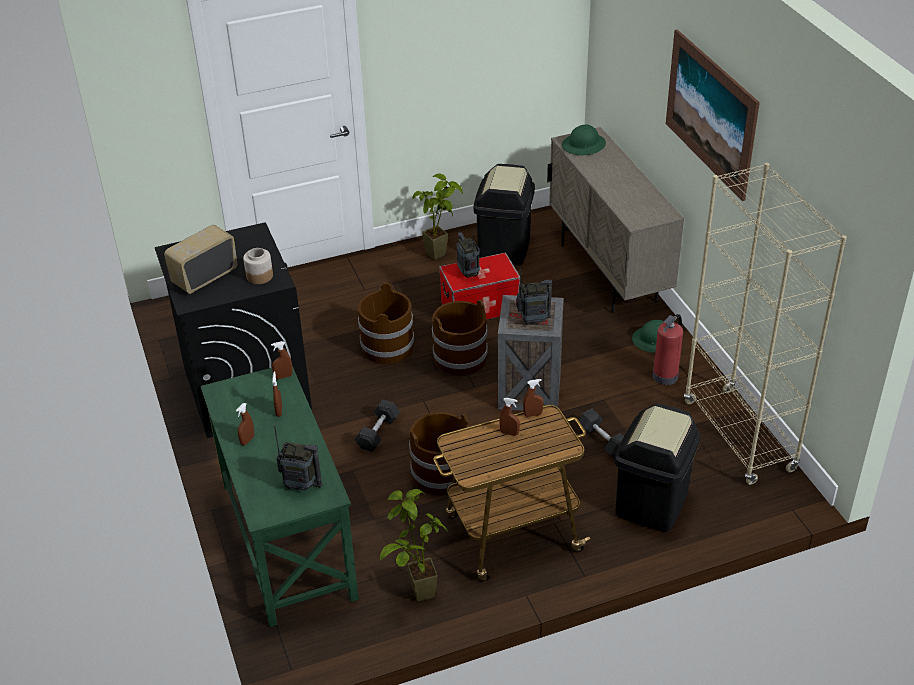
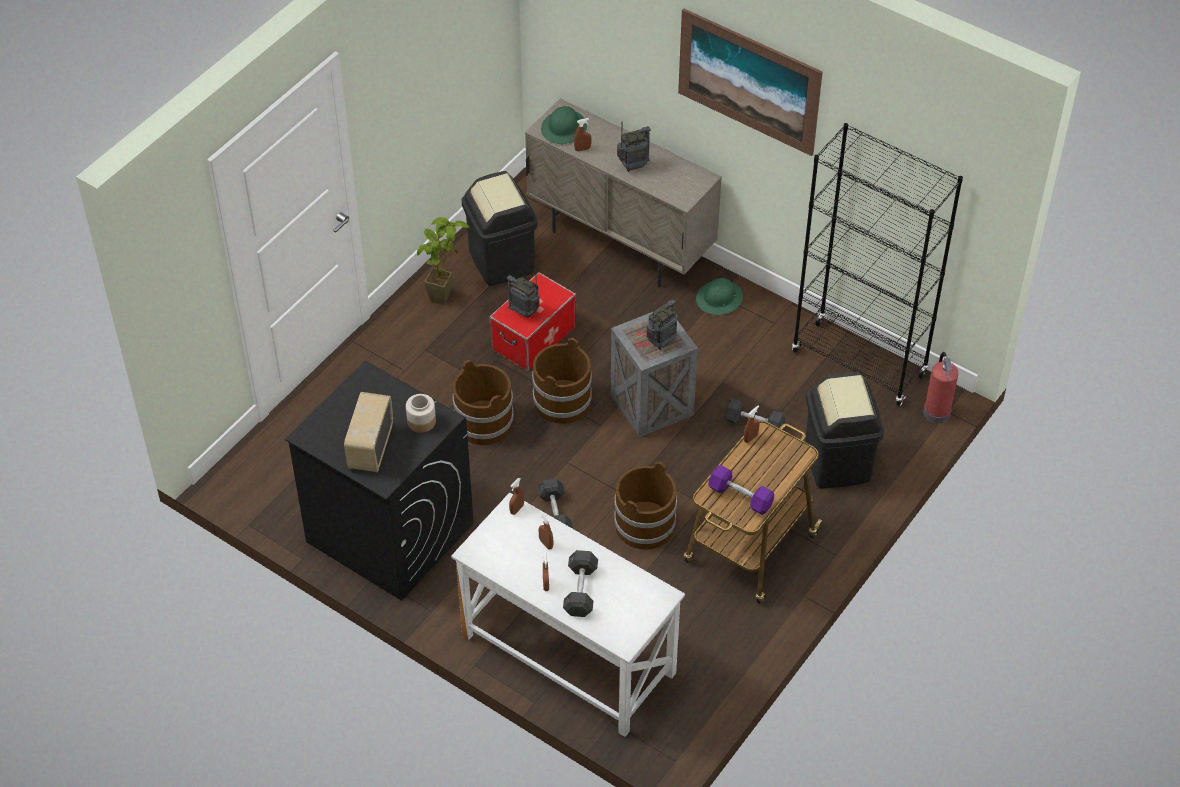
camera: 35 degrees left, 10 degrees up
green desk [201,366,359,627] -> white desk [451,492,685,737]
radio [274,426,323,491] -> radio moved to [617,122,650,172]
potted plant [380,489,448,601] -> none
brown spray bottle [499,398,520,436] -> brown spray bottle moved to [574,118,591,151]
fire extinguisher [653,314,683,385] -> fire extinguisher moved to [924,352,958,423]
beige bookcase [684,163,847,485] -> black bookcase [792,123,963,406]
none -> grey dumbbell [563,550,598,617]
none -> purple dumbbell [708,465,774,515]

